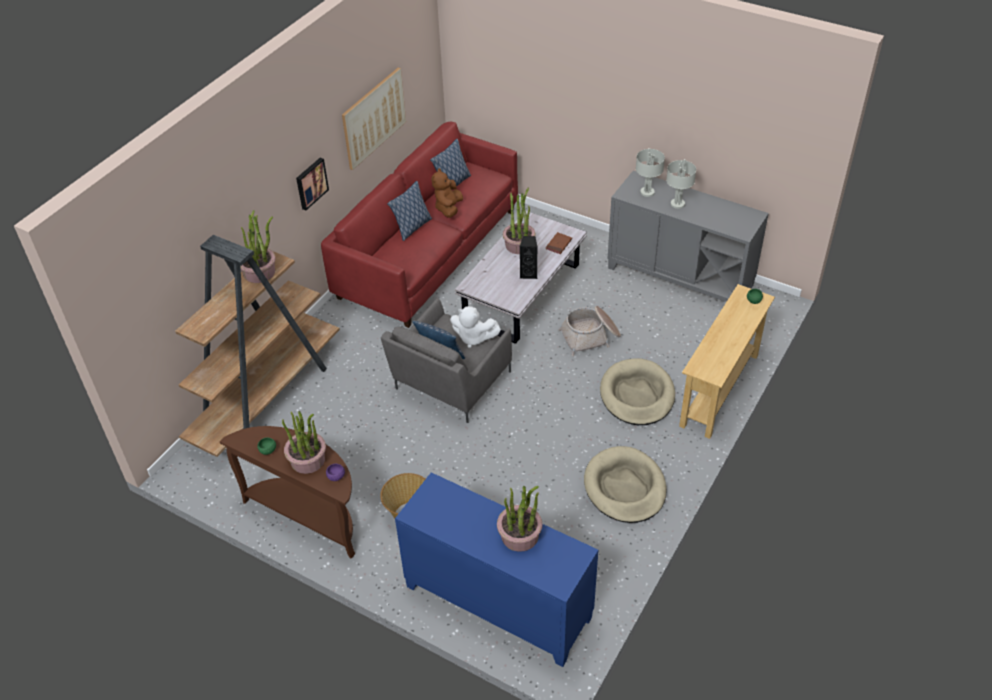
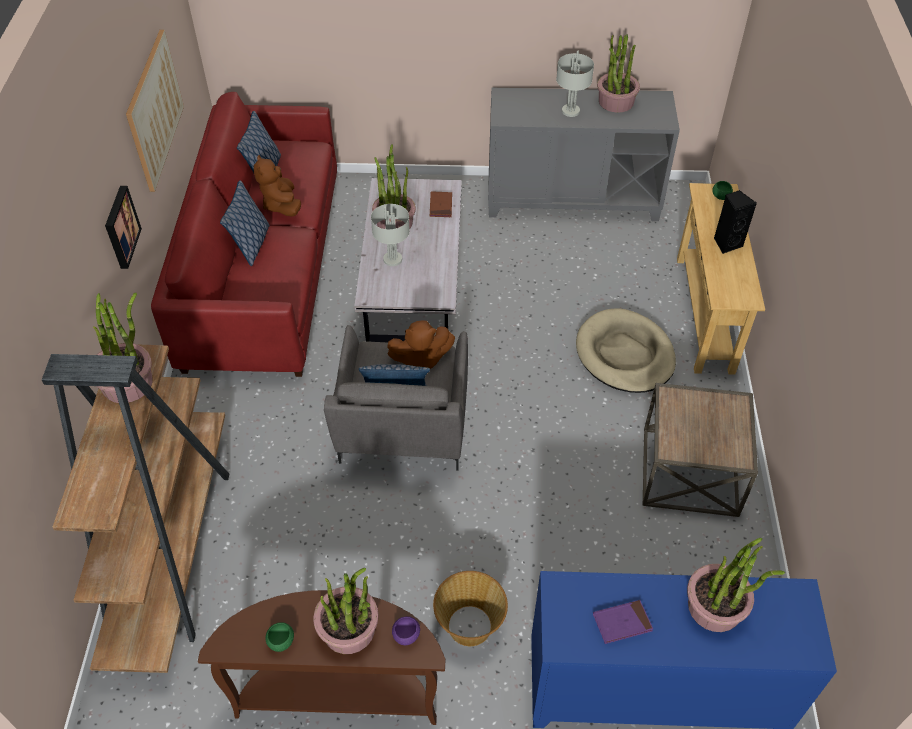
camera: 30 degrees left, 5 degrees up
white plush toy [450,306,501,348] -> brown plush toy [387,320,455,369]
black speaker [520,236,538,279] -> black speaker moved to [714,190,757,254]
basket [558,306,621,356] -> none
beige dog bed [584,446,667,523] -> brown side table [642,383,758,517]
grey table lamp [636,148,665,197] -> grey table lamp moved to [371,204,410,266]
none -> purple book [593,600,653,644]
none -> potted plant [597,34,640,113]

